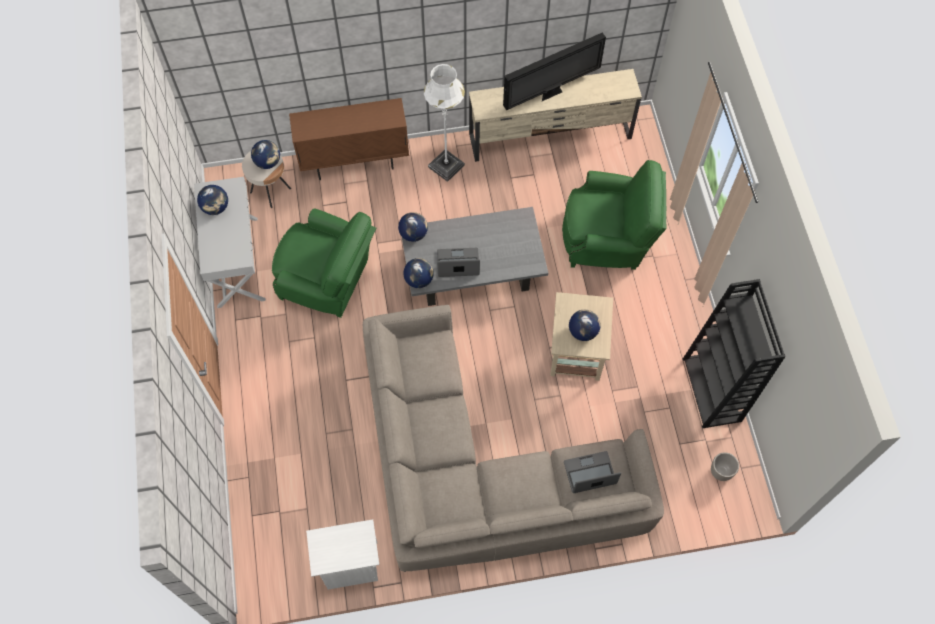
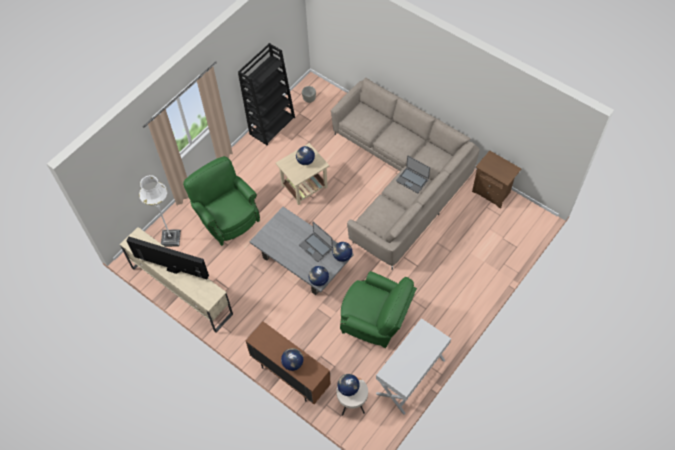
camera: 130 degrees left, 5 degrees down
globe [197,185,228,215] -> globe moved to [281,348,303,371]
green armchair [272,208,376,318] -> green armchair turned 135 degrees clockwise [340,271,417,348]
white nightstand [306,519,379,590] -> brown nightstand [472,150,521,209]
white floor lamp [424,64,465,182] -> white floor lamp moved to [139,175,181,247]
laptop [564,451,621,493] -> laptop moved to [396,156,430,193]

